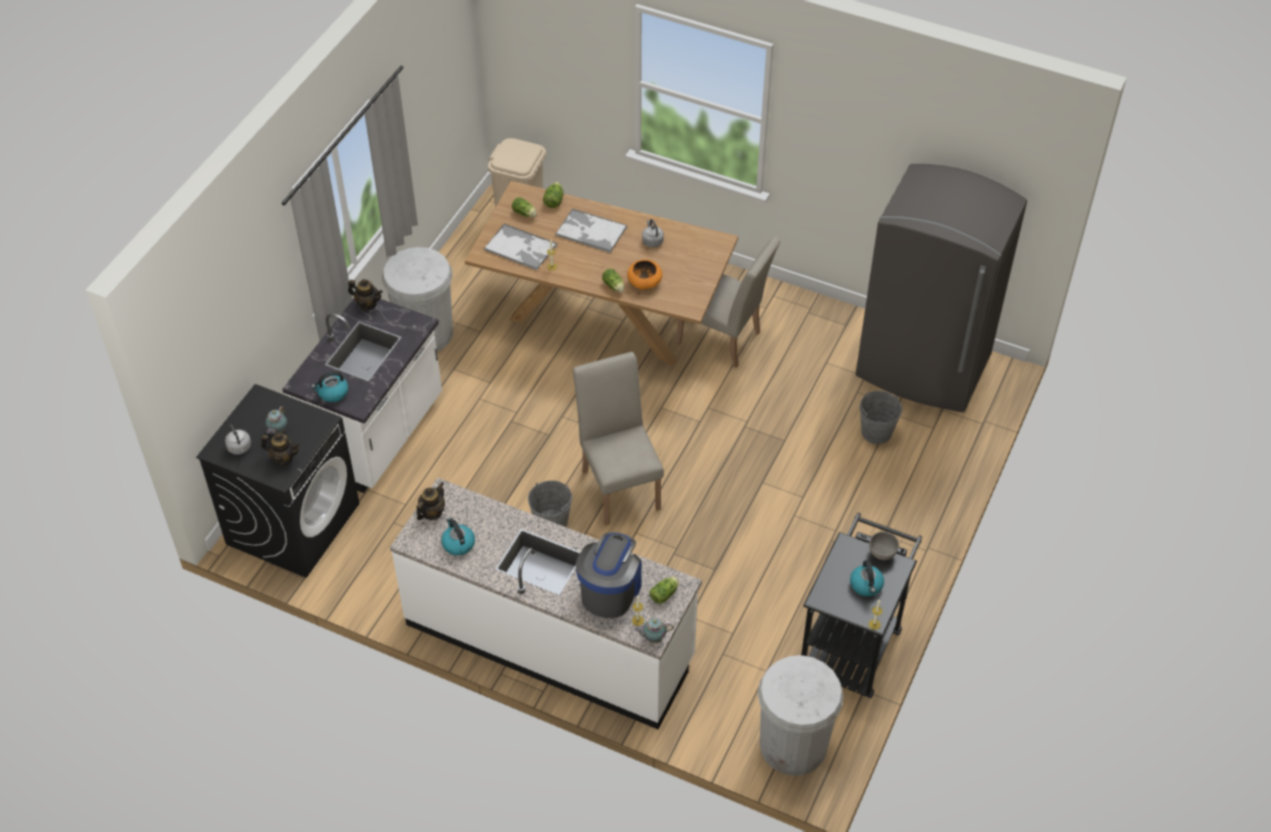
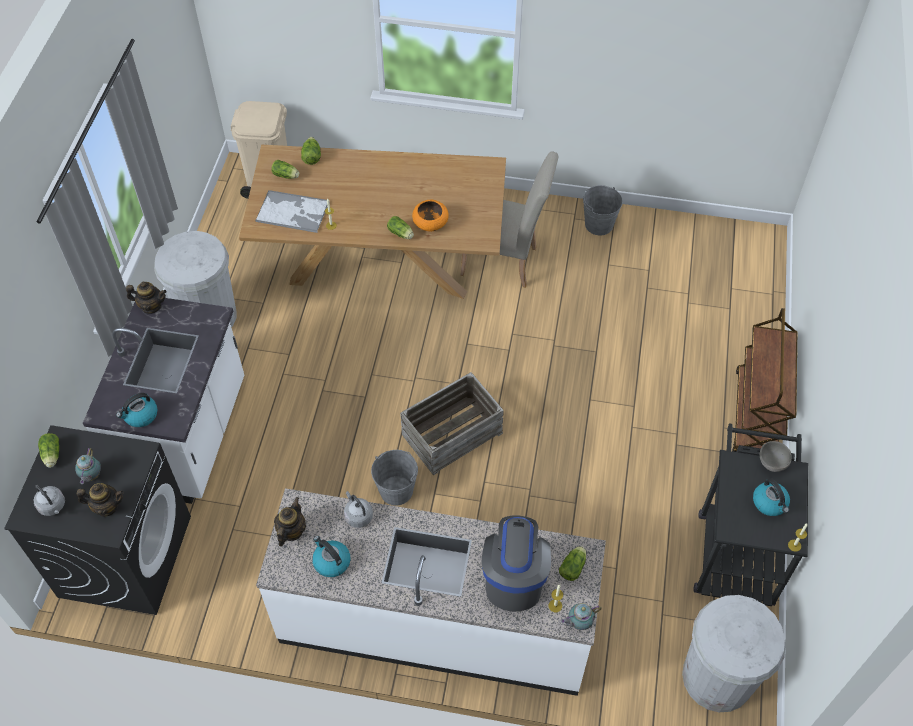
camera: 15 degrees left, 5 degrees up
tray [555,208,627,253] -> none
beige chair [573,352,664,526] -> crate [400,372,504,476]
grey kettle [642,219,664,248] -> grey kettle moved to [344,491,373,528]
grey fridge [856,164,1027,412] -> none
grey bucket [860,391,902,444] -> grey bucket moved to [583,185,623,235]
none -> lettuce [38,433,59,468]
none -> brown cart [732,308,797,452]

